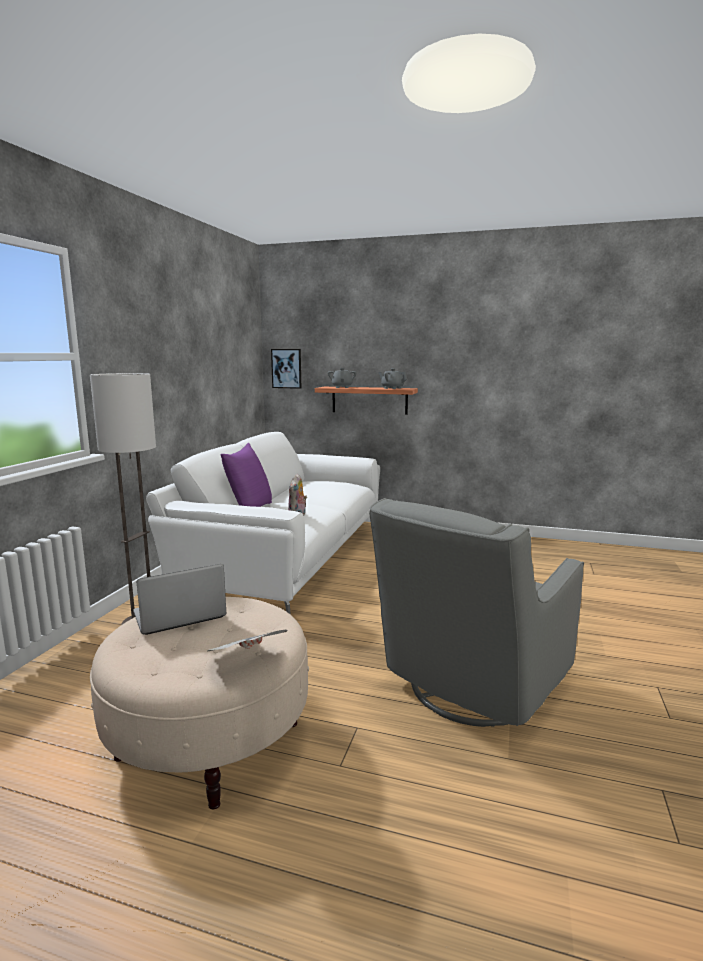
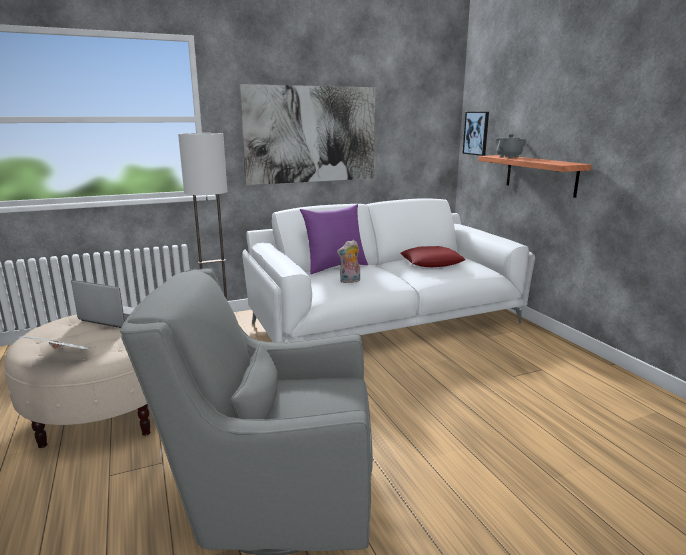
camera: 50 degrees right, 5 degrees up
grey teapot [378,368,407,389] -> none
none -> picture [239,84,375,185]
none -> red pillow [400,246,466,267]

